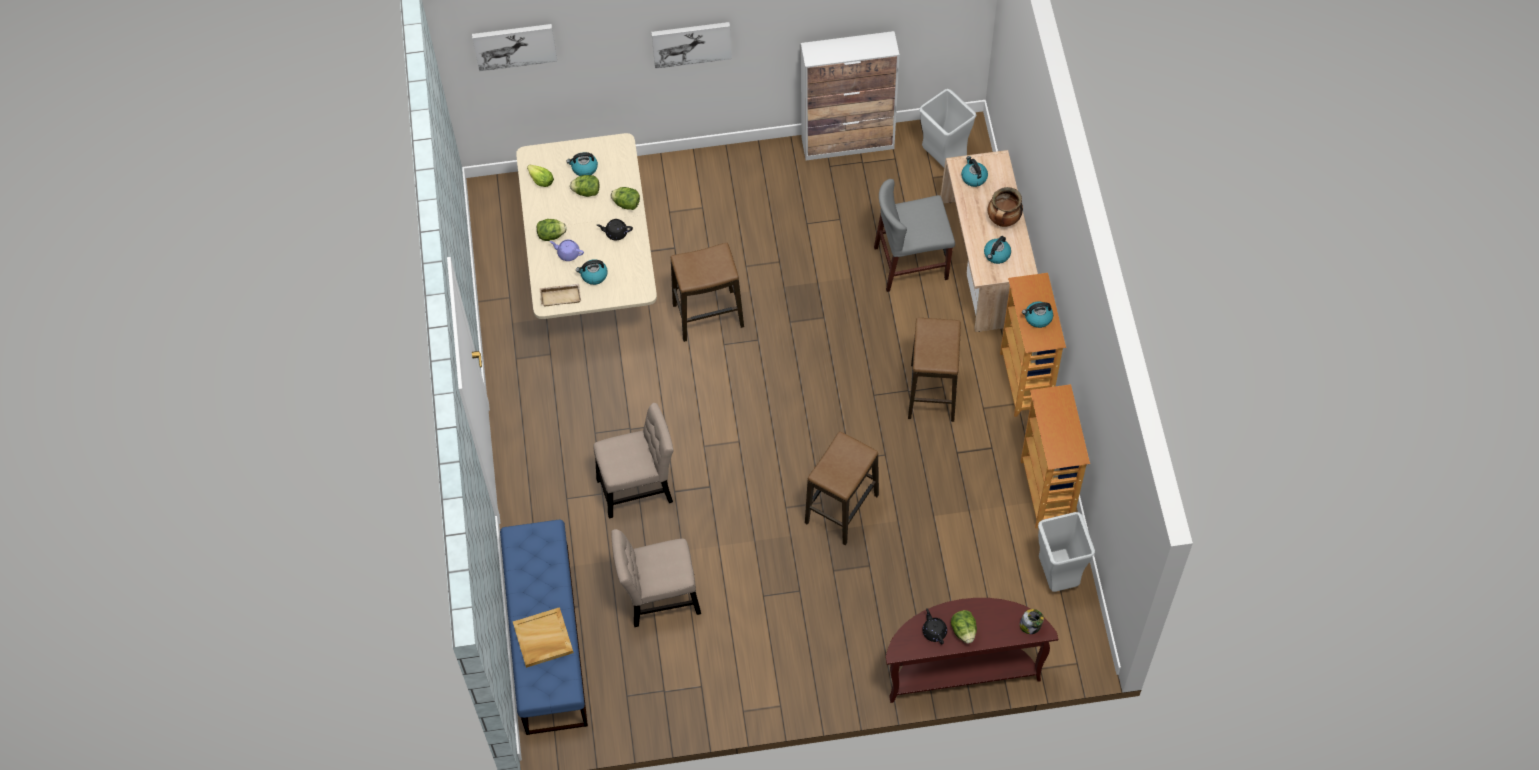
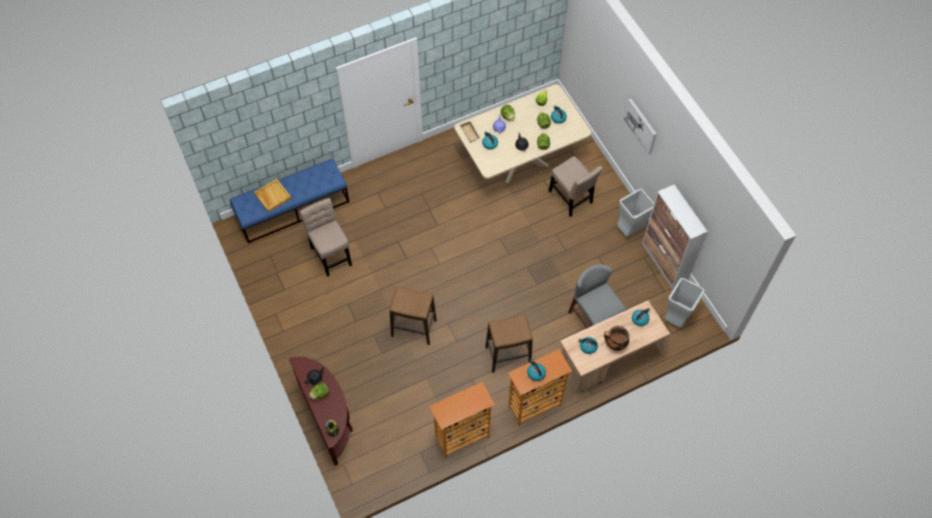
camera: 70 degrees right, 0 degrees up
picture [472,24,557,71] -> none
beige chair [593,403,674,519] -> beige chair moved to [548,156,603,217]
stool [671,243,744,342] -> none
grey trash can [1038,512,1095,592] -> grey trash can moved to [617,189,654,237]

